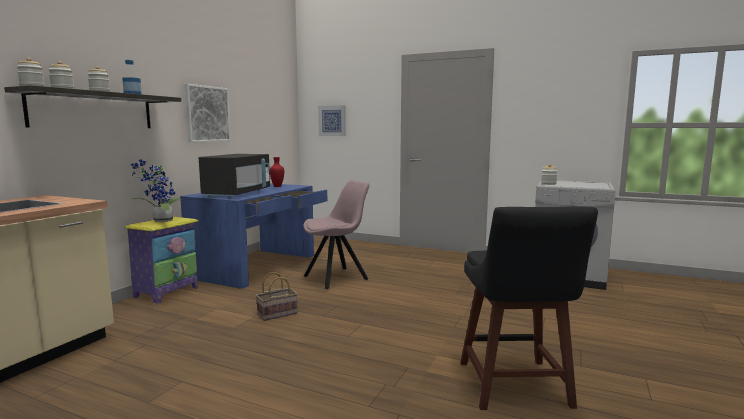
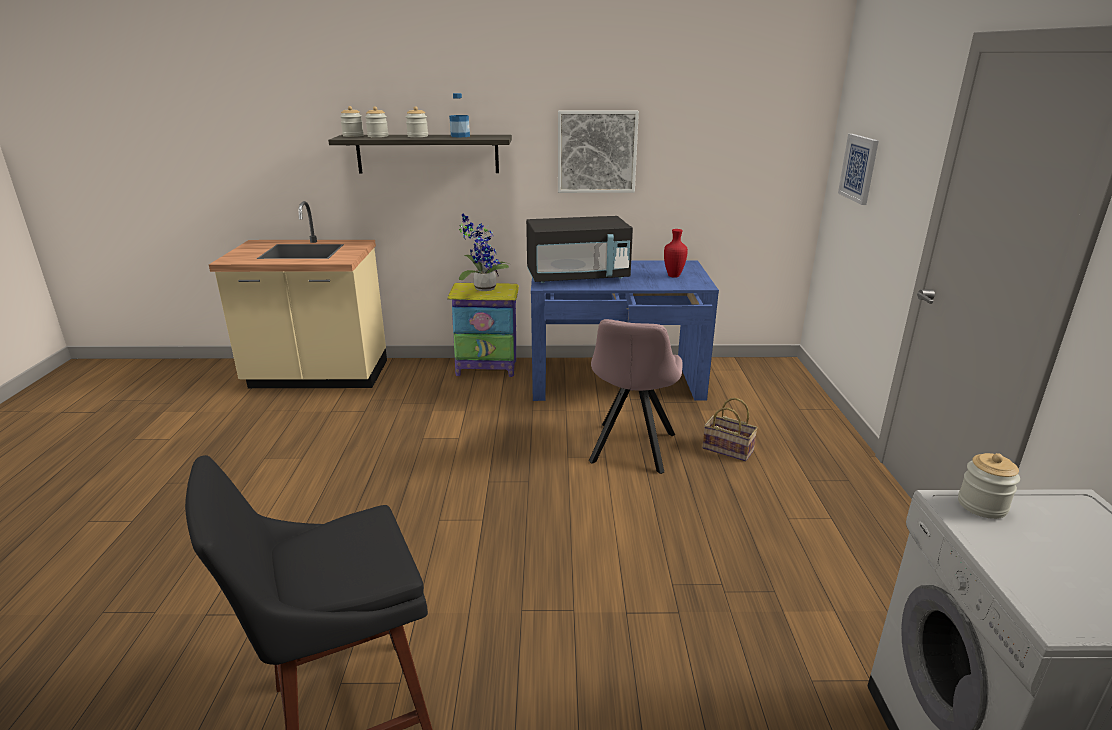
camera: 65 degrees right, 15 degrees up
basket [256,272,297,321] -> basket moved to [702,398,758,461]
pink chair [303,180,369,289] -> pink chair turned 75 degrees clockwise [589,319,683,474]

